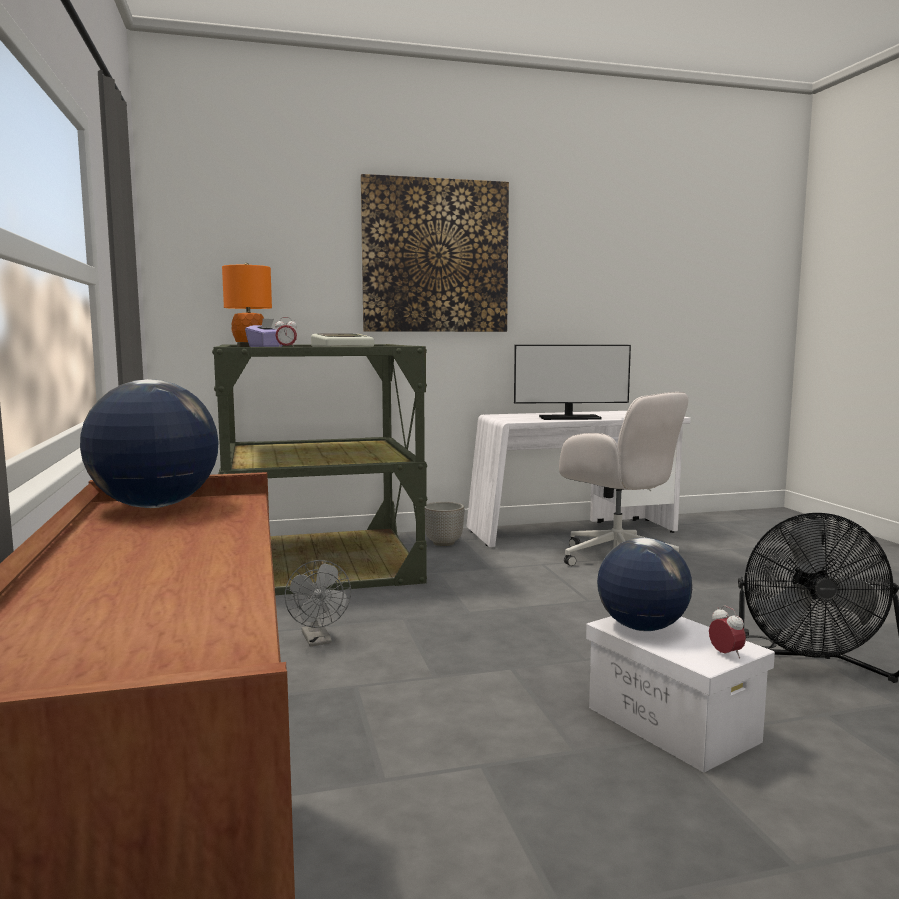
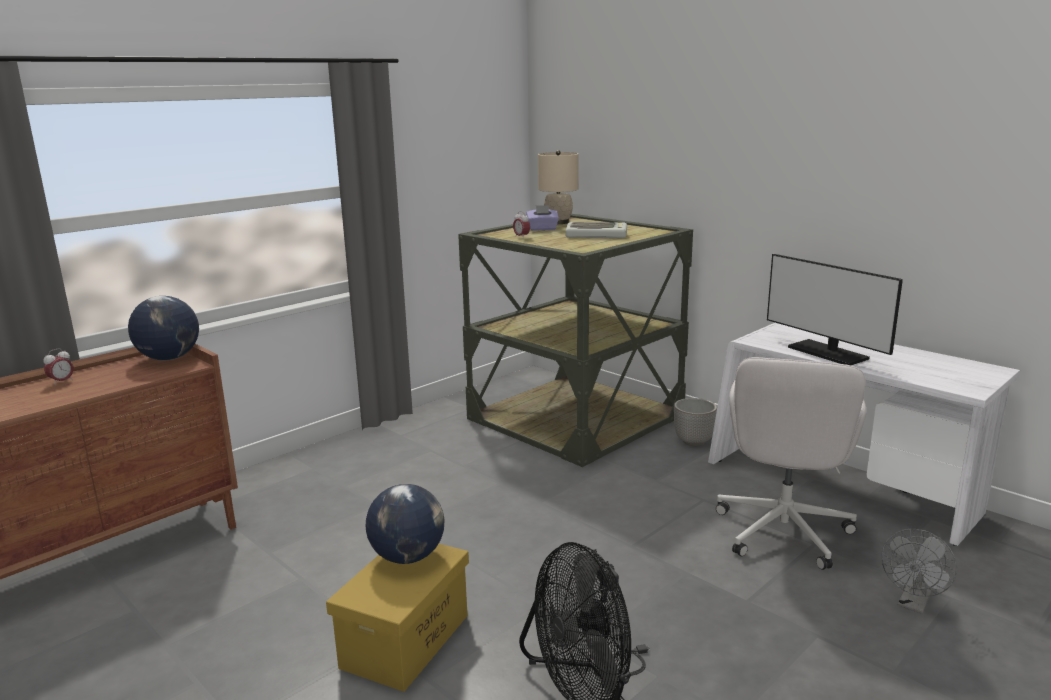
camera: 60 degrees right, 10 degrees up
orange table lamp [222,263,272,347] -> beige table lamp [538,150,579,224]
grey fan [285,560,351,646] -> grey fan moved to [881,529,957,614]
picture [361,174,509,332] -> none
white storage box [586,616,775,773] -> yellow storage box [326,544,469,692]
alarm clock [709,605,746,658] -> alarm clock moved to [43,348,74,385]

